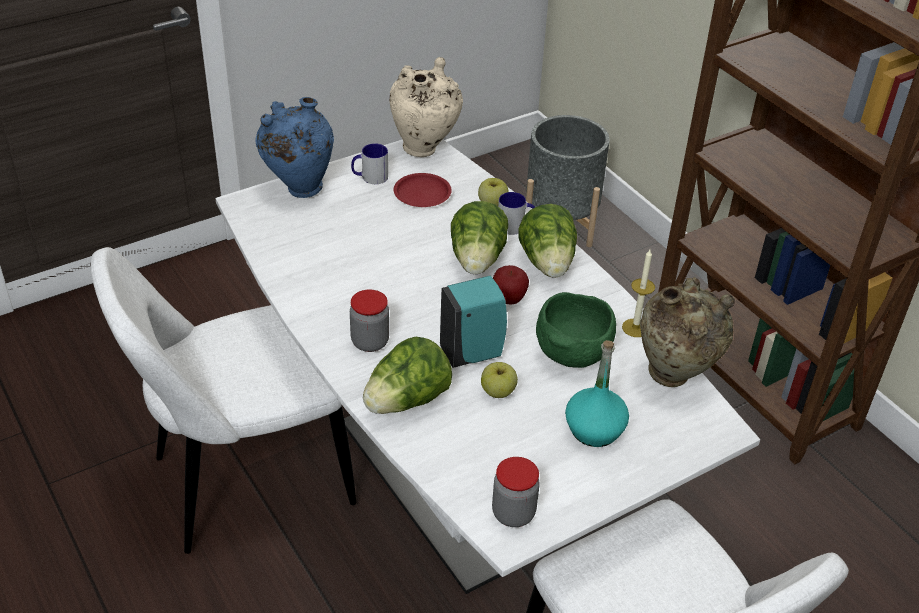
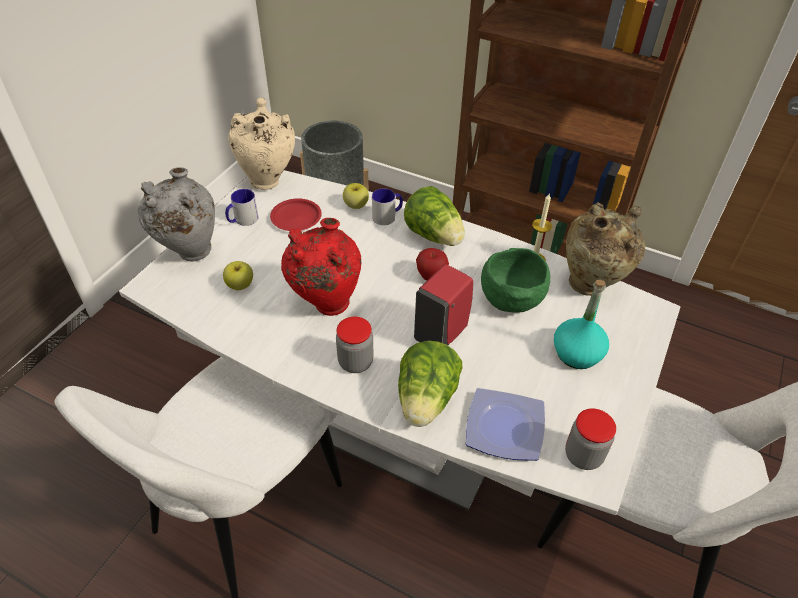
camera: 30 degrees left, 5 degrees up
blue vase [256,97,334,198] -> grey vase [138,167,215,261]
turquoise soap dispenser [440,276,507,368] -> red soap dispenser [414,264,473,345]
lettuce [451,201,508,274] -> none
apple [481,362,518,398] -> apple moved to [223,261,253,290]
none -> red vase [281,218,361,316]
none -> plate [466,388,545,461]

